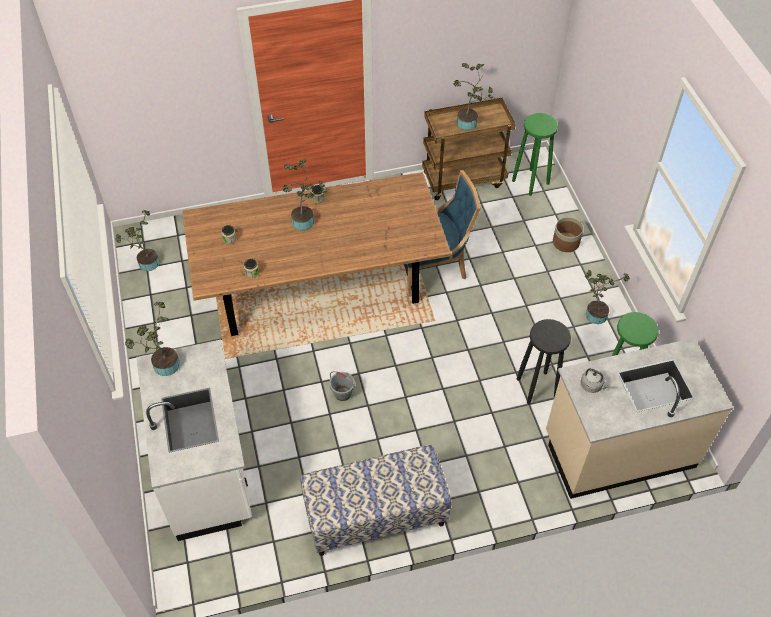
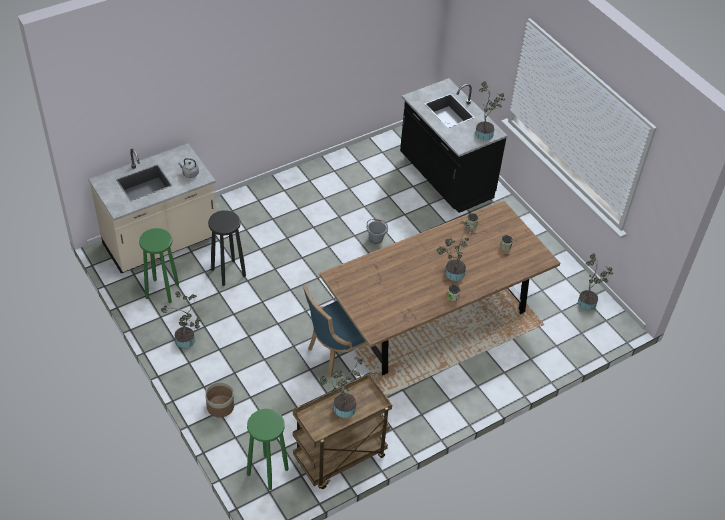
camera: 160 degrees right, 5 degrees down
white counter [136,340,252,541] -> black counter [400,78,508,213]
bench [300,445,451,556] -> none

